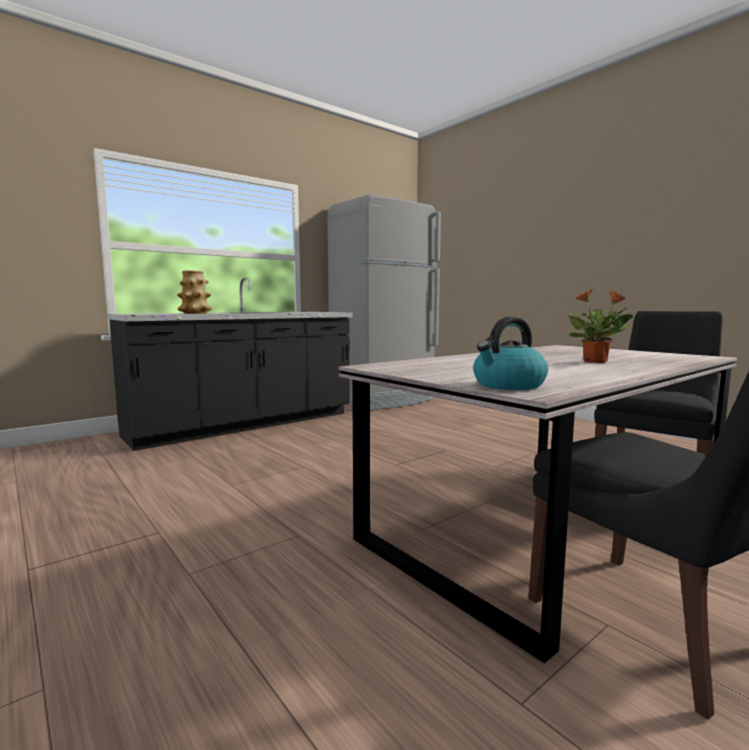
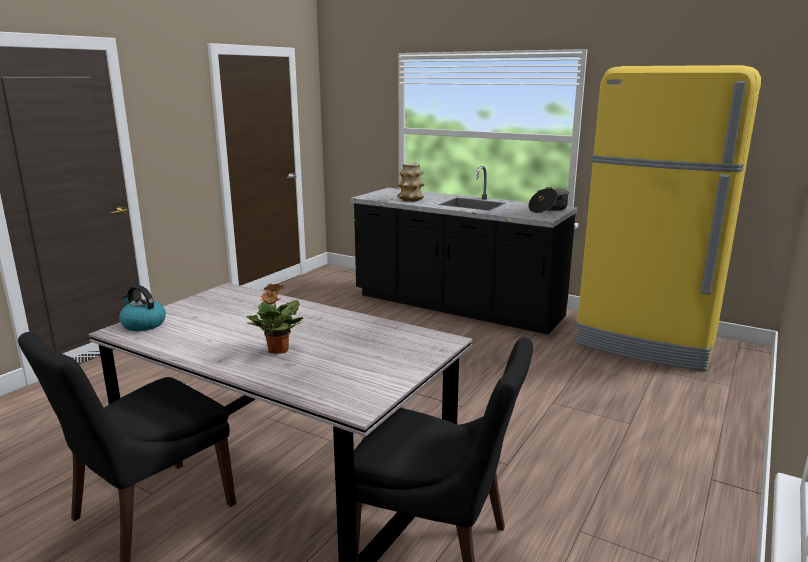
camera: 70 degrees right, 10 degrees up
grey fridge [327,194,441,410] -> yellow fridge [576,65,761,371]
none -> cooking pot [528,187,569,213]

